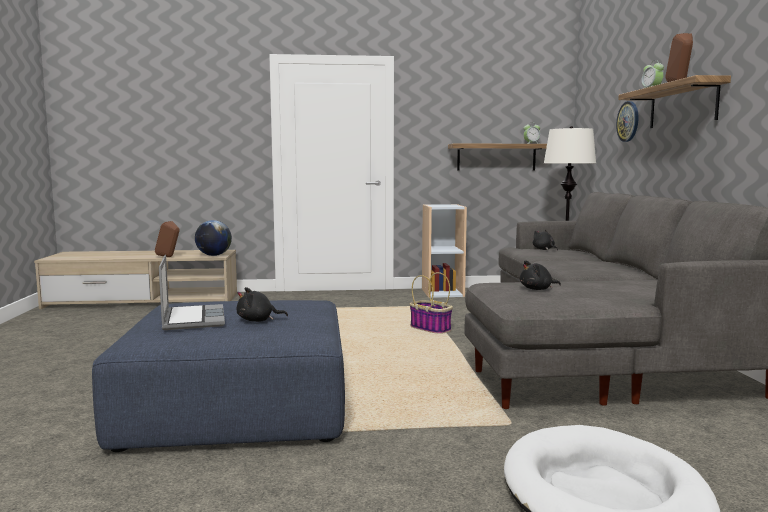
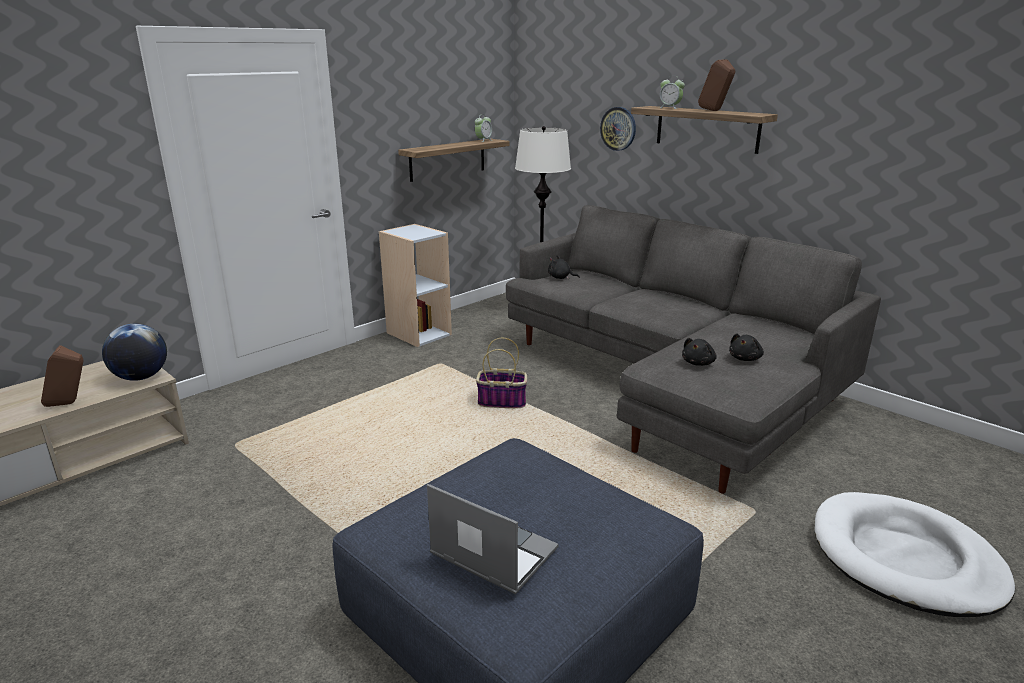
camera: 40 degrees left, 15 degrees up
black plush toy [236,287,288,322] -> black plush toy moved to [729,333,764,361]

